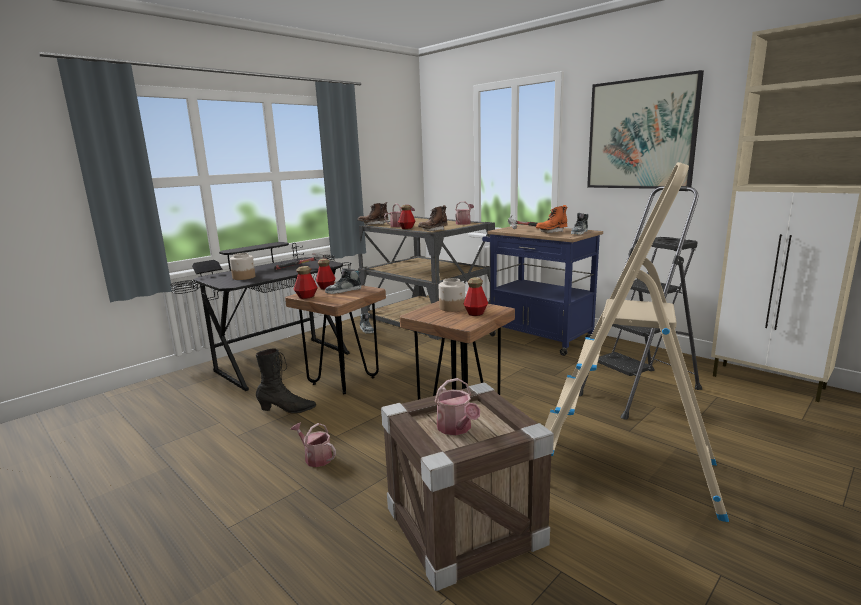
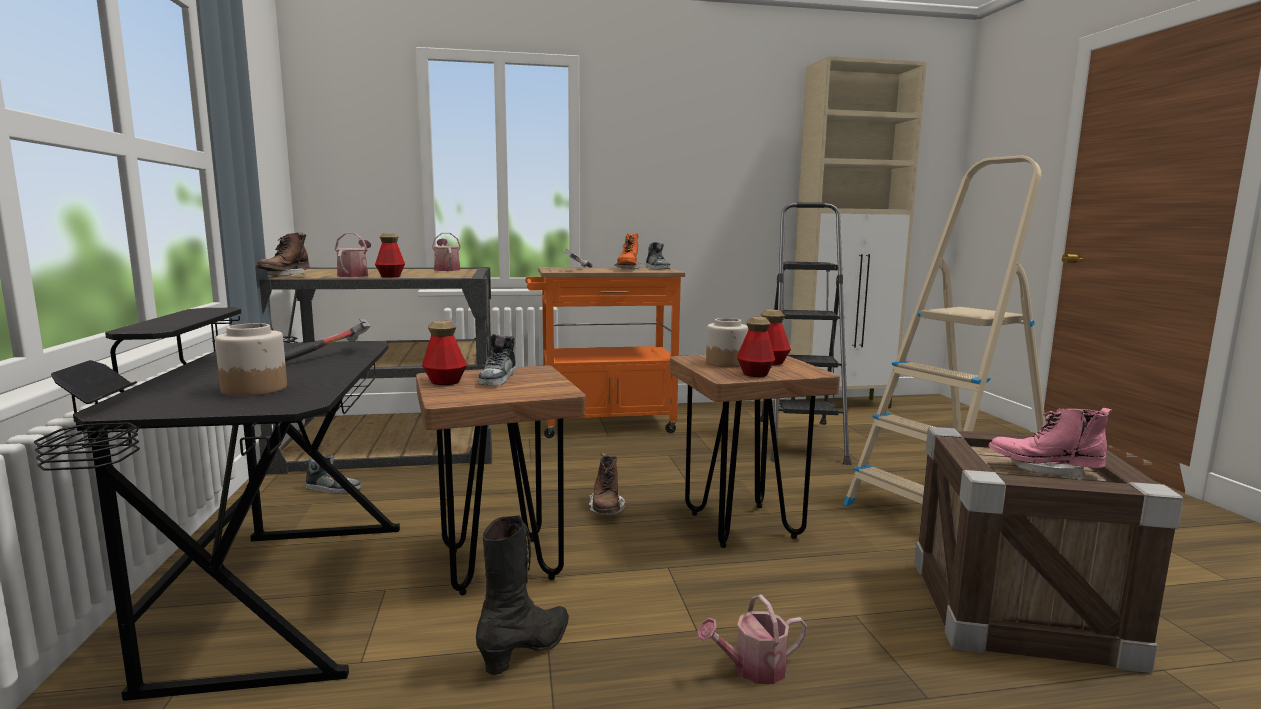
camera: 55 degrees left, 5 degrees down
bottle [294,266,318,299] -> bottle moved to [737,317,775,377]
brown boot [418,205,448,231] -> brown boot moved to [588,453,625,515]
watering can [435,378,480,435] -> pink boot [988,408,1112,480]
blue cart [482,225,603,356] -> orange cart [525,267,685,438]
picture [587,70,704,189] -> none

